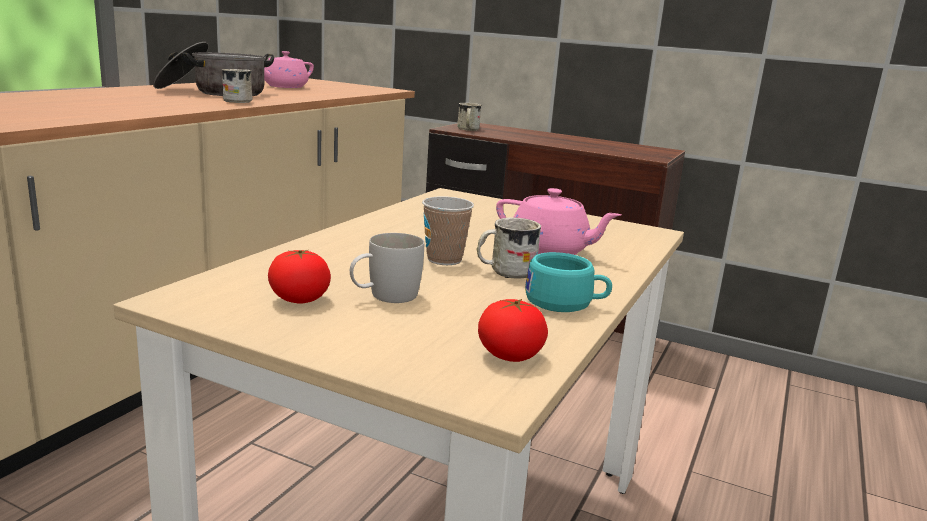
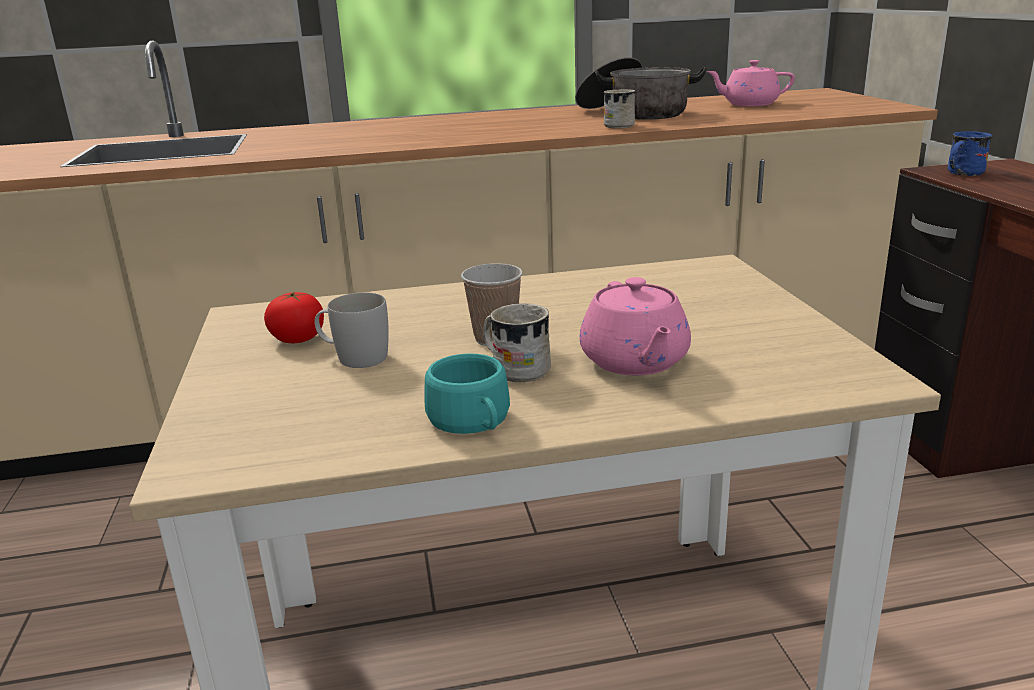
camera: 55 degrees right, 5 degrees up
white mug [457,103,481,131] -> blue mug [947,131,992,176]
tomato [478,299,548,362] -> none

